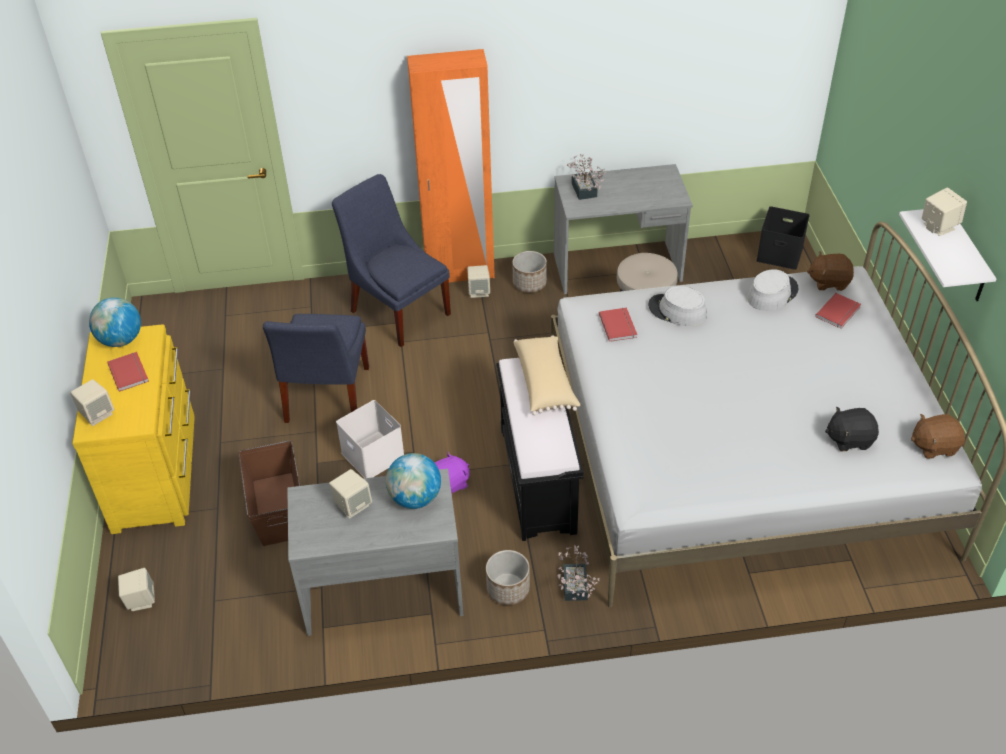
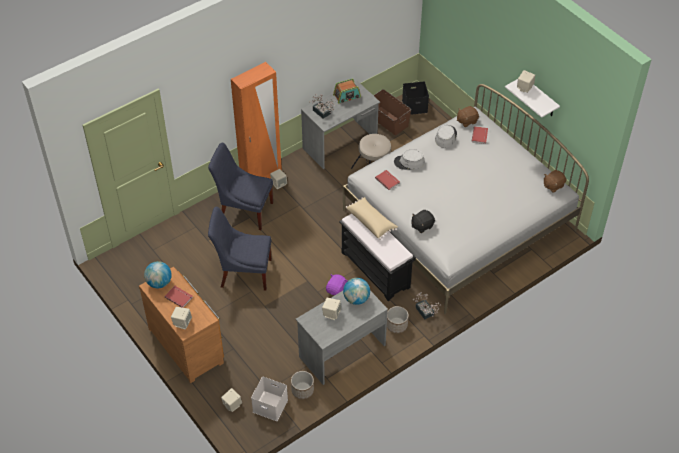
camera: 30 degrees left, 5 degrees up
yellow dresser [72,324,195,534] -> brown dresser [139,267,224,383]
brown storage box [238,440,300,546] -> brown storage box moved to [373,89,411,135]
blue chair [263,314,369,423] -> blue chair turned 120 degrees clockwise [208,207,272,291]
white storage box [336,400,404,478] -> white storage box moved to [251,377,288,421]
planter [512,251,547,293] -> planter moved to [291,371,314,399]
black plush toy [825,407,879,451] -> black plush toy moved to [411,210,435,233]
none -> radio [333,78,361,104]

